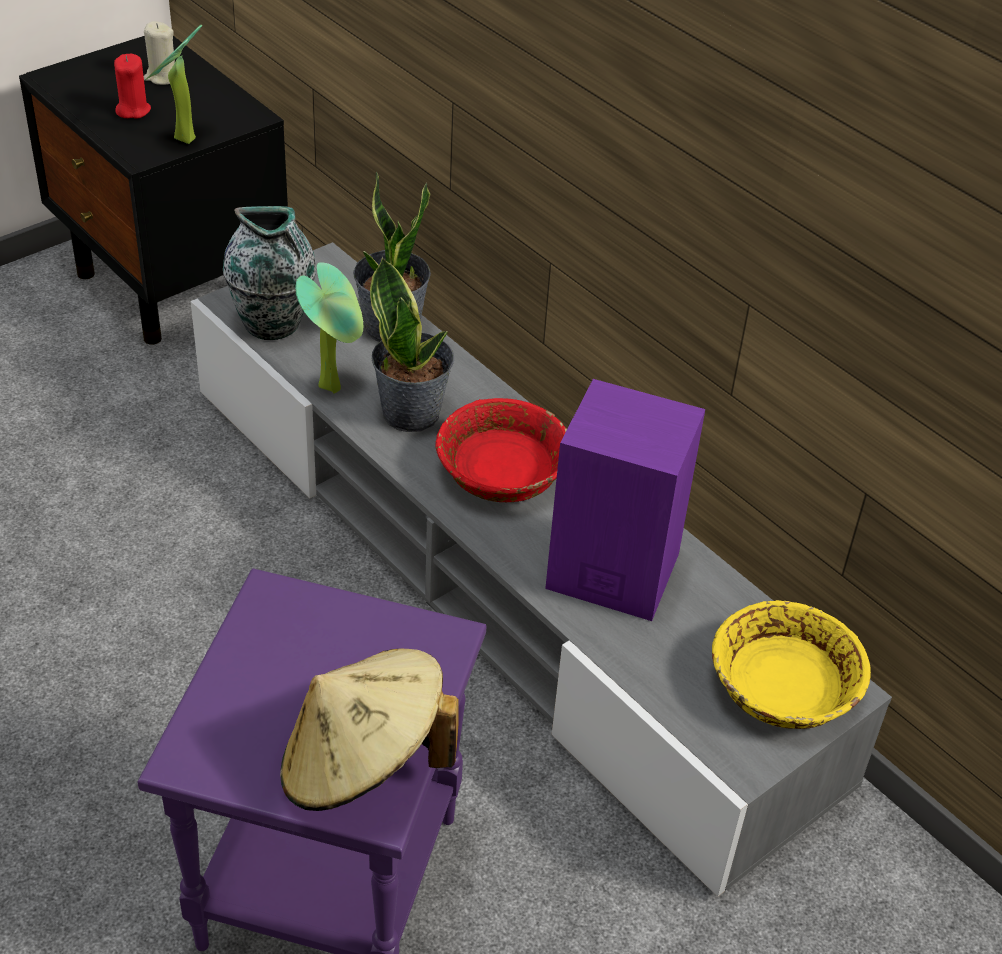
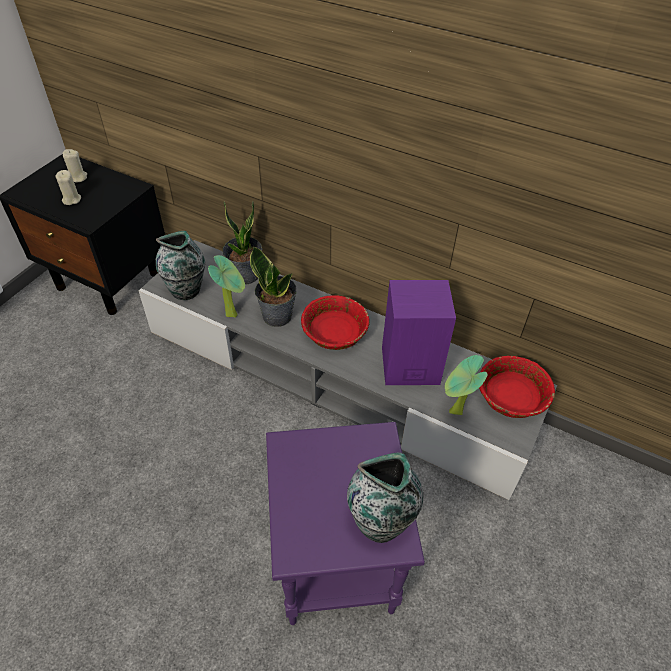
camera: 20 degrees left, 5 degrees up
red candle [114,54,151,119] -> beige candle [56,170,81,205]
potted plant [145,24,202,144] -> potted plant moved to [445,355,488,415]
beige hat [280,648,458,811] -> vase [347,452,423,543]
yellow bowl [712,600,871,729] -> red bowl [479,356,555,418]

